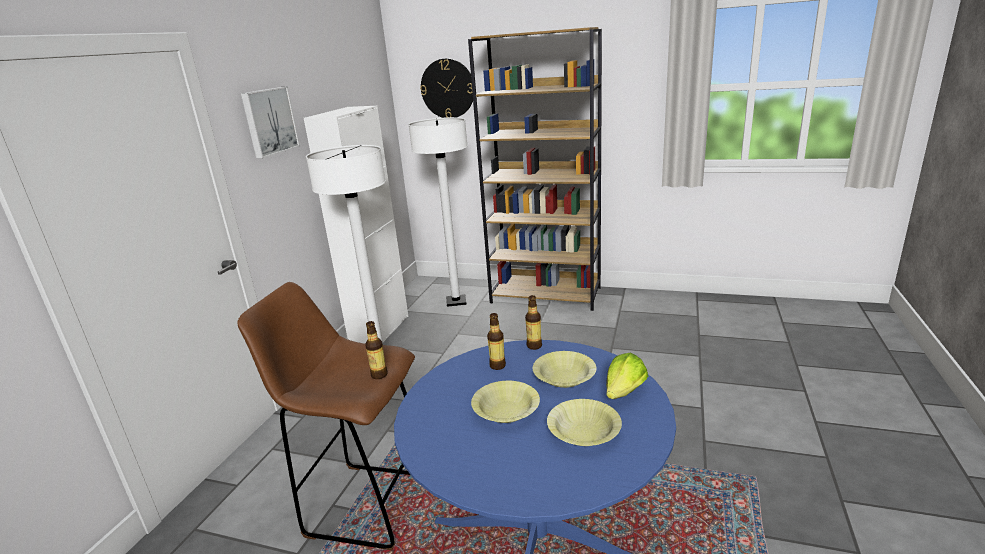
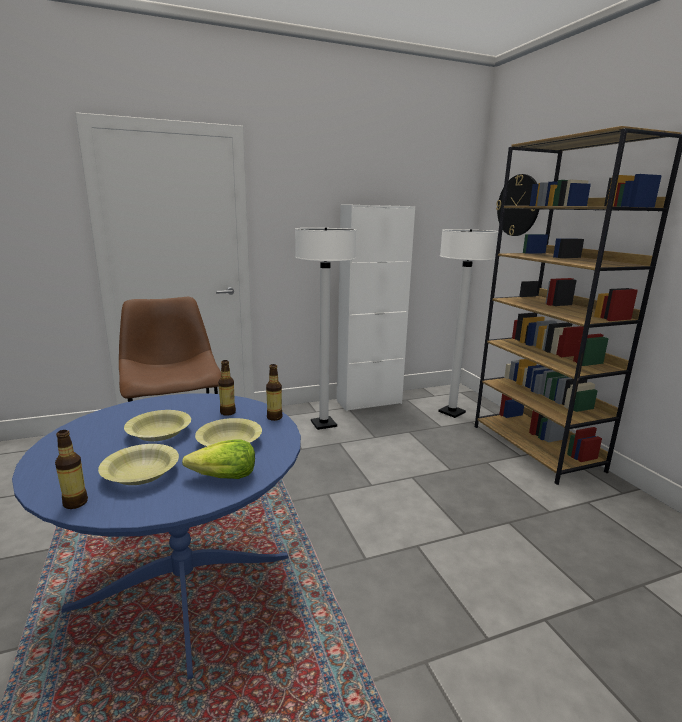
camera: 50 degrees right, 5 degrees down
picture [241,87,300,159] -> none
bottle [365,321,388,379] -> bottle moved to [55,430,88,509]

